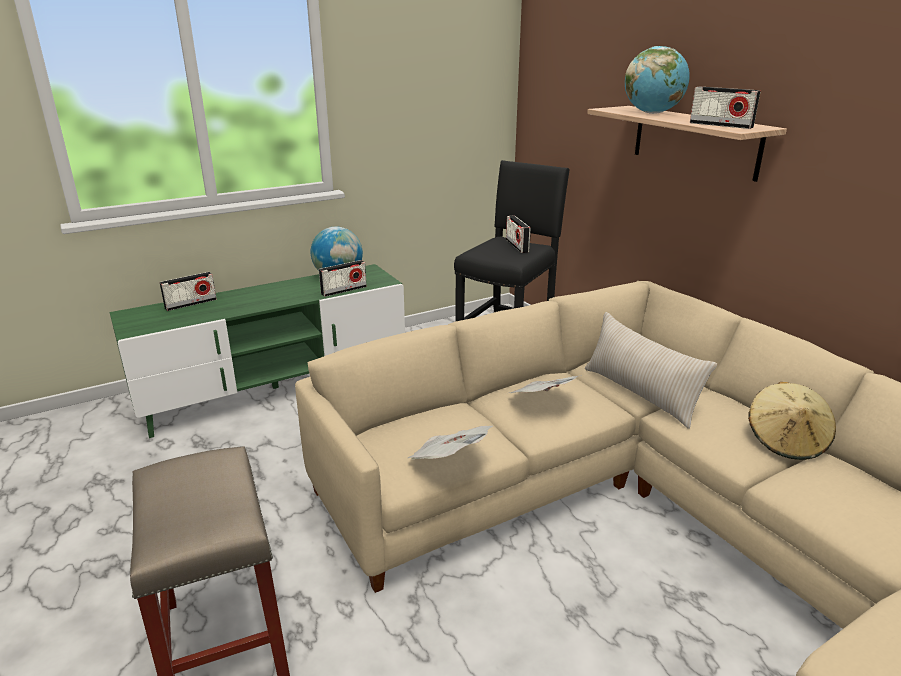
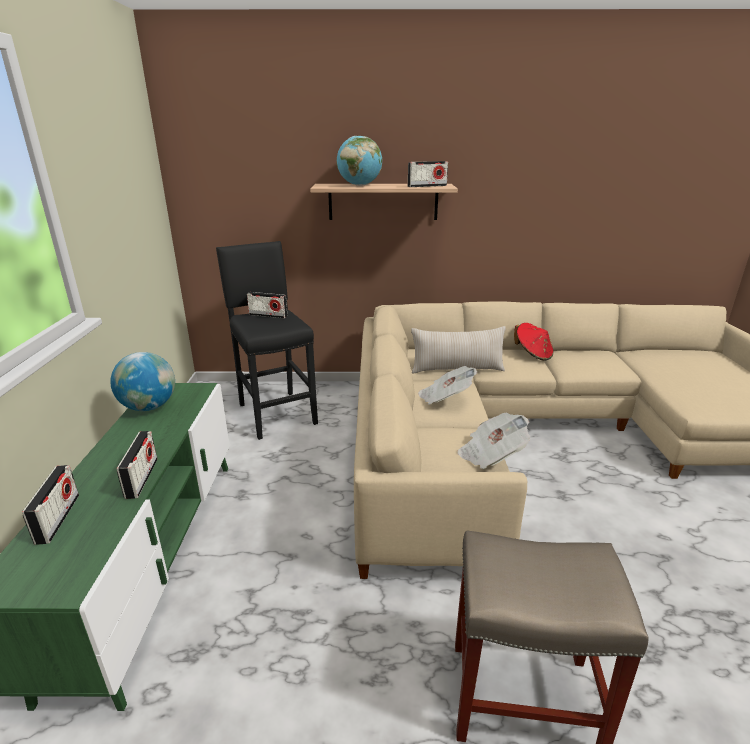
camera: 60 degrees left, 0 degrees up
radio [319,260,367,297] -> radio moved to [117,431,158,499]
beige hat [748,382,836,460] -> red hat [514,323,553,361]

